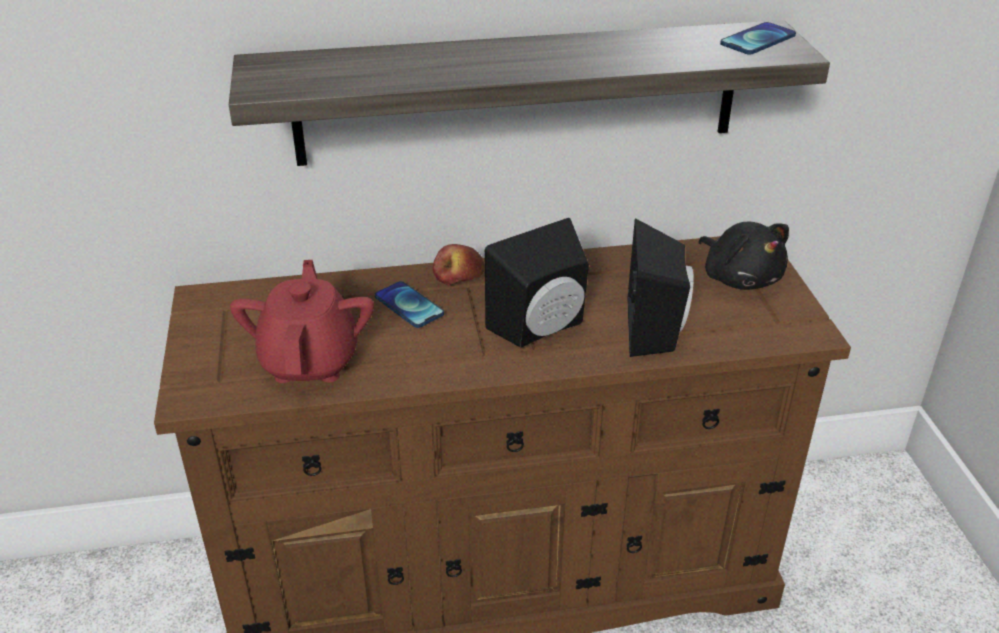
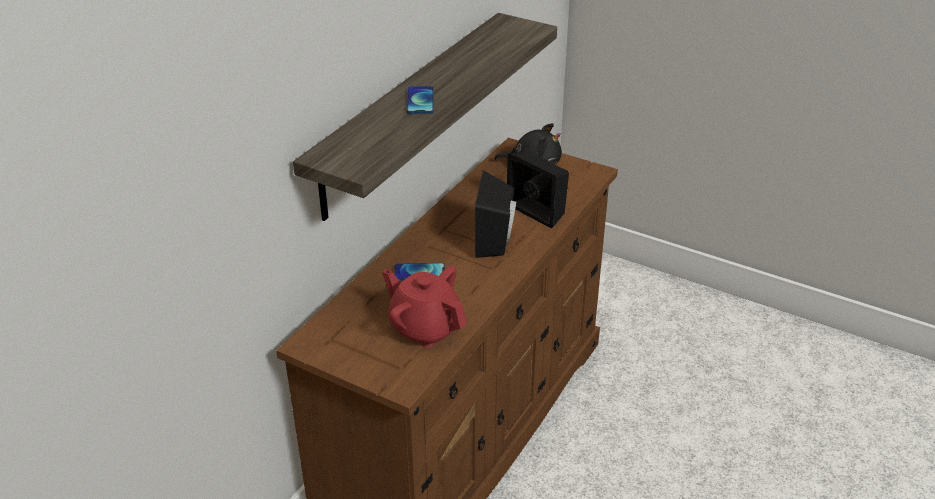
camera: 50 degrees left, 0 degrees up
apple [433,244,484,285] -> none
phone [720,22,796,55] -> phone moved to [407,86,434,114]

